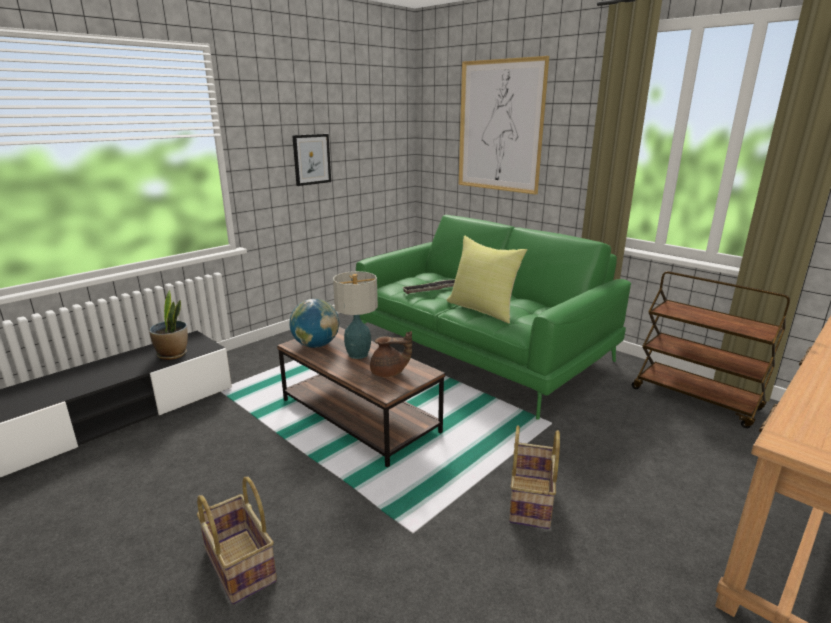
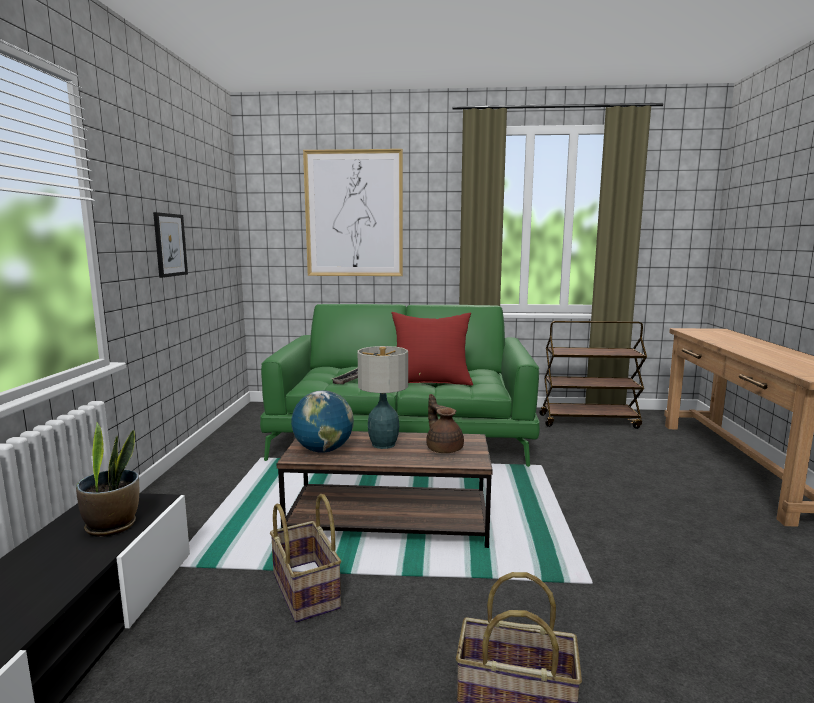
camera: 40 degrees left, 10 degrees down
brown teapot [370,331,412,377] -> brown teapot turned 75 degrees counterclockwise [426,394,464,453]
yellow pillow [447,236,527,323] -> red pillow [391,312,473,386]
basket [509,425,560,529] -> basket moved to [270,494,341,623]

